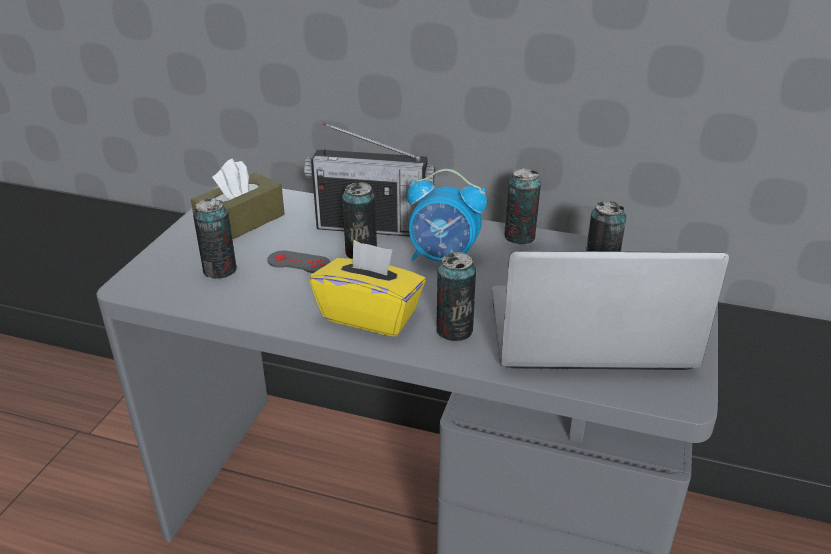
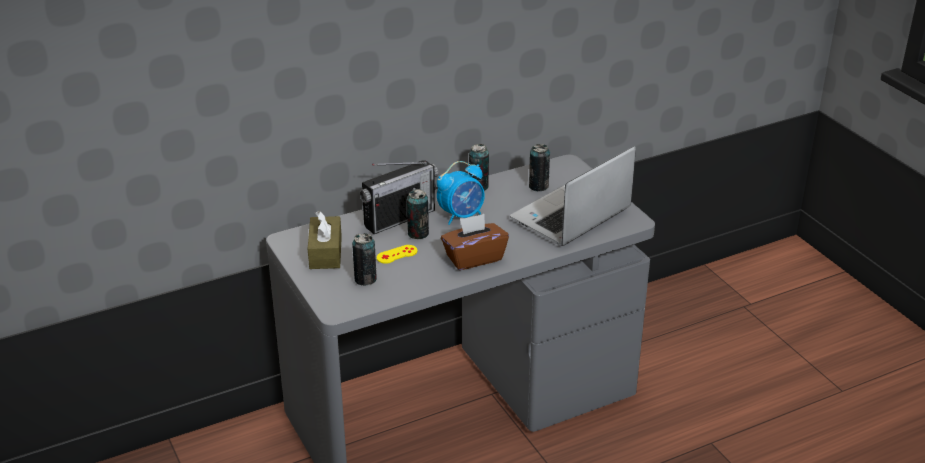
camera: 45 degrees left, 0 degrees up
grey game controller [267,250,330,273] -> yellow game controller [377,245,418,264]
yellow tissue box [310,240,426,336] -> brown tissue box [441,214,509,270]
can [436,252,476,341] -> none

